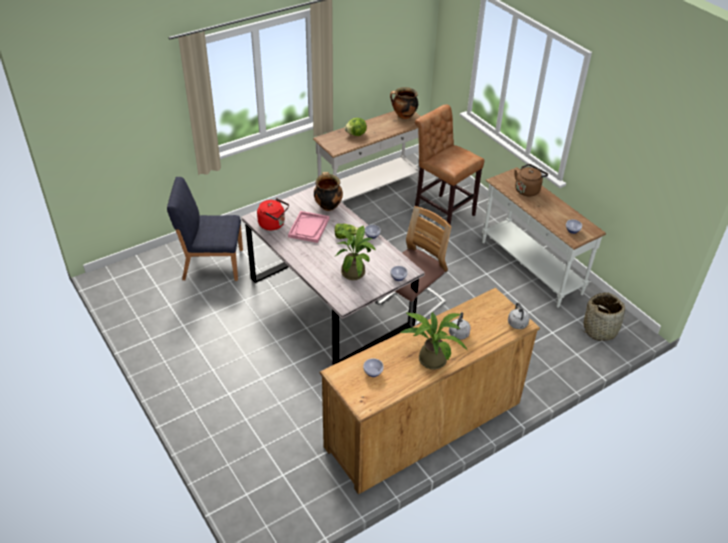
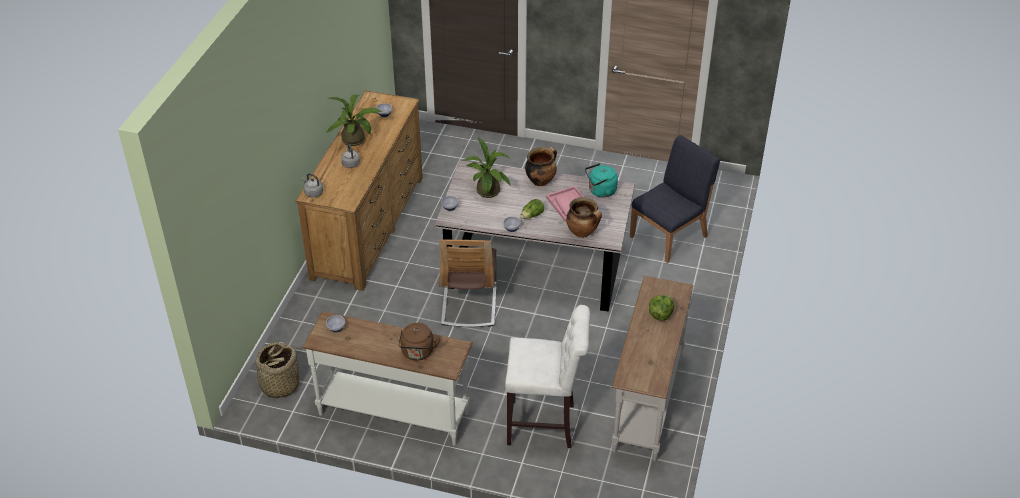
camera: 140 degrees right, 0 degrees up
red kettle [257,198,289,230] -> turquoise kettle [585,163,618,198]
cooking pot [390,87,418,119] -> cooking pot moved to [525,147,557,186]
brown stool [415,104,484,225] -> white stool [505,305,590,448]

